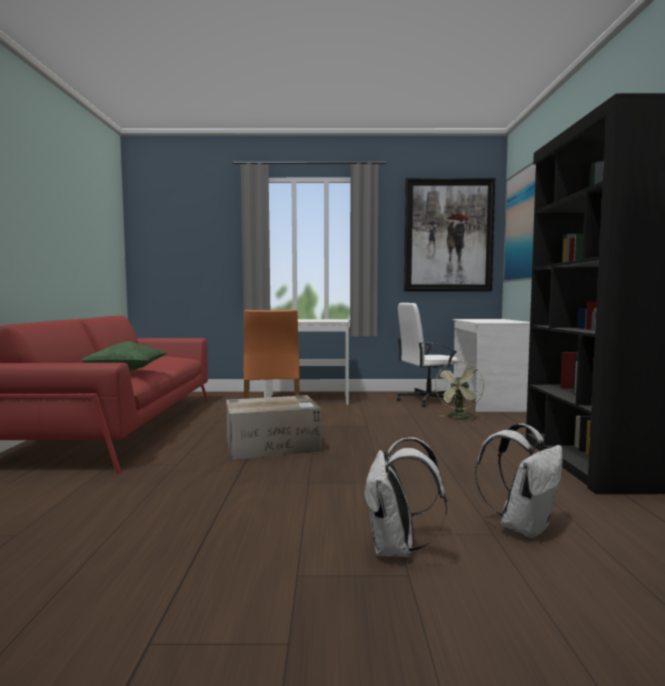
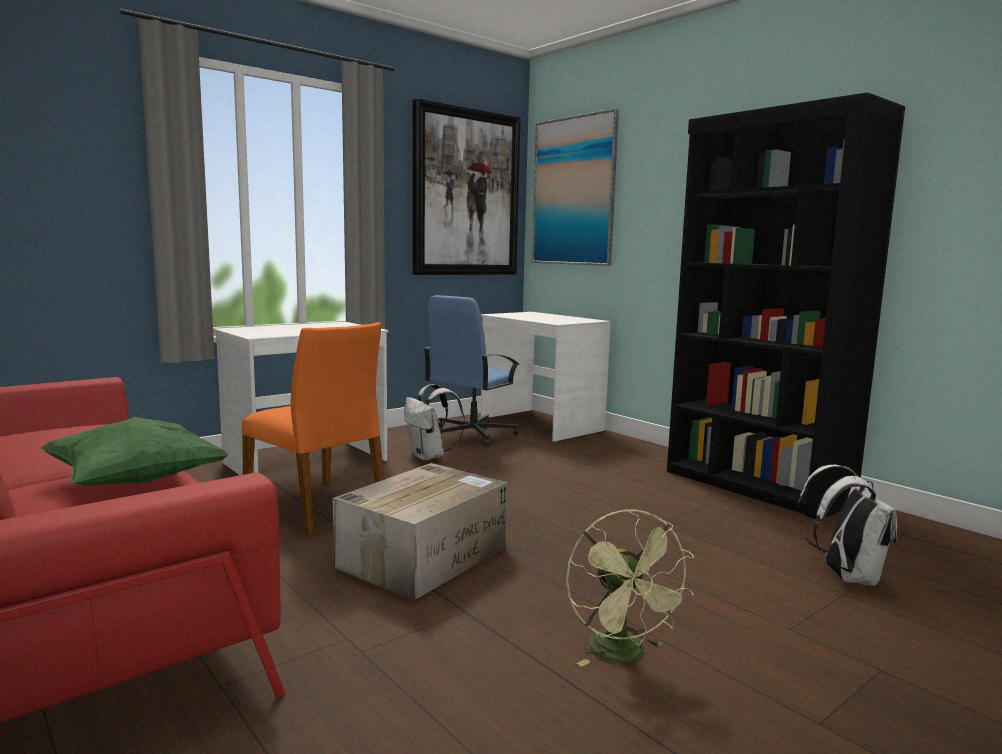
camera: 40 degrees left, 5 degrees up
white backpack [363,437,447,557] -> white backpack moved to [404,384,465,461]
white office chair [397,303,458,407] -> blue office chair [423,295,519,446]
green fan [434,361,484,419] -> green fan moved to [566,509,694,667]

